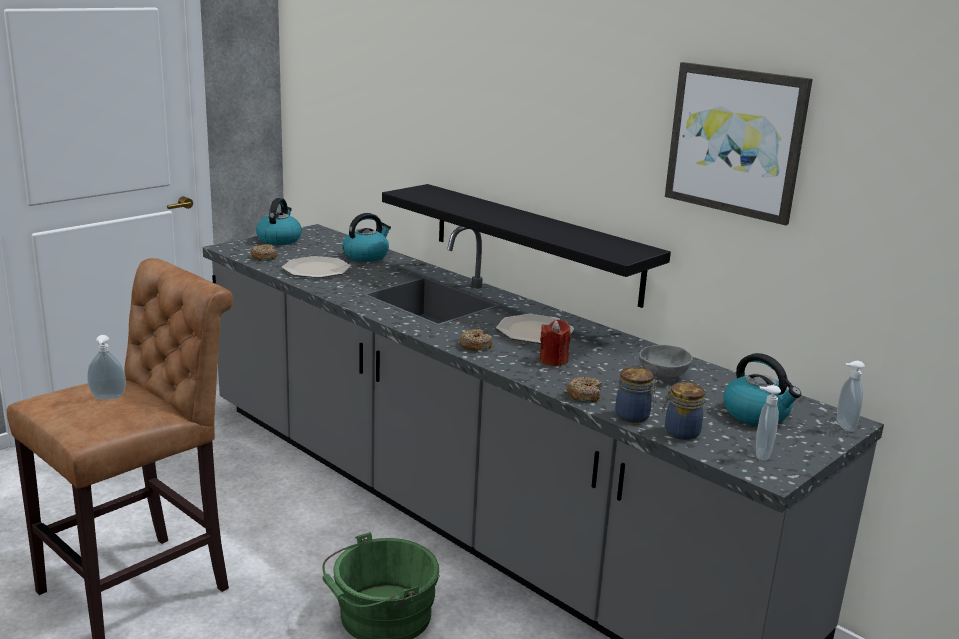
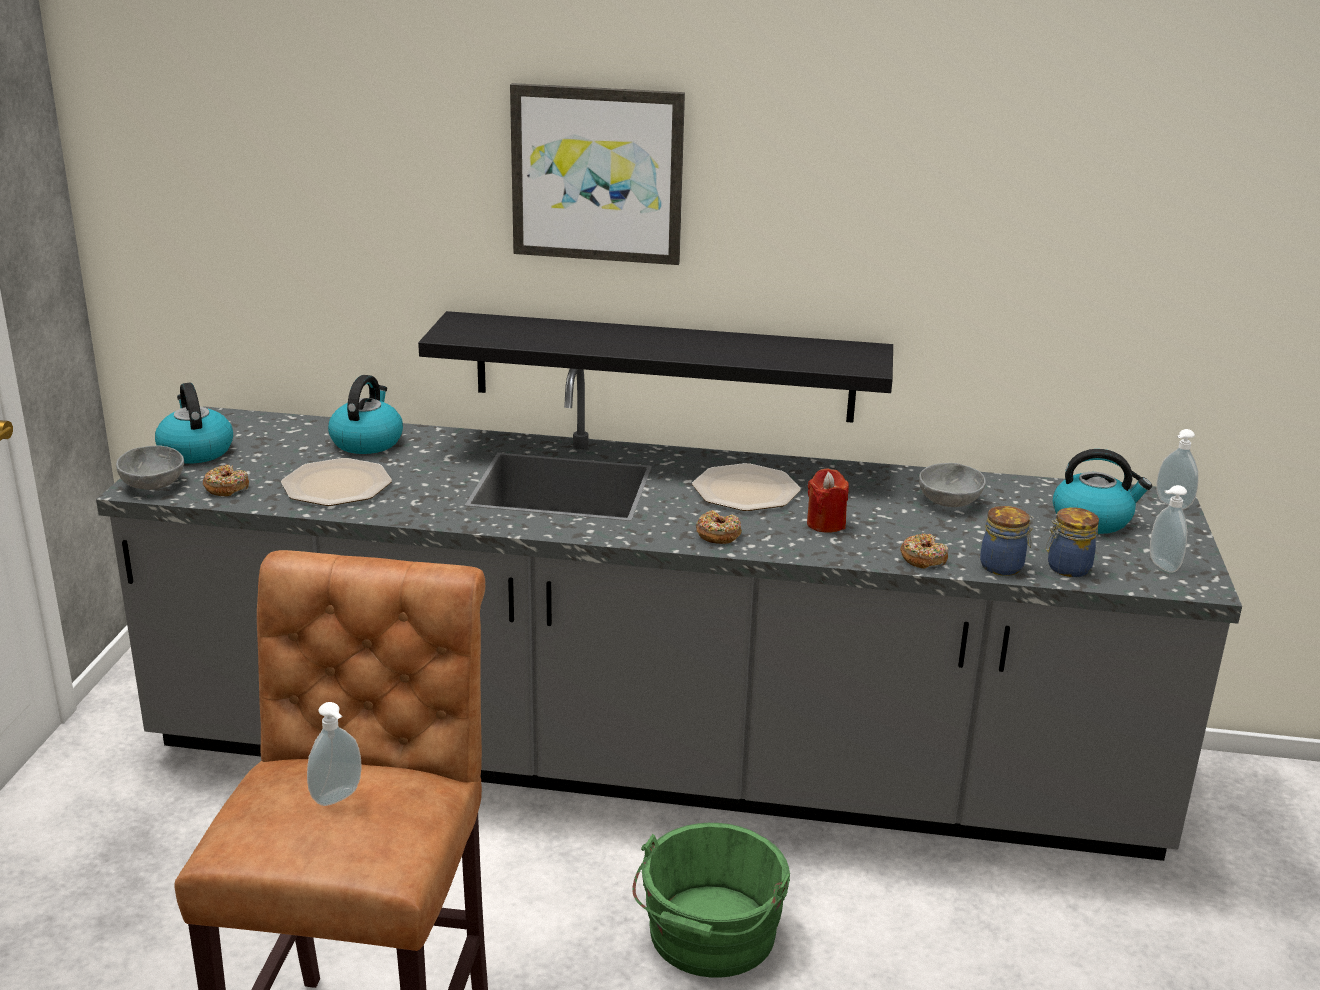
camera: 35 degrees left, 5 degrees up
picture [665,62,813,225] -> picture moved to [510,83,685,265]
none -> grey bowl [116,446,184,490]

